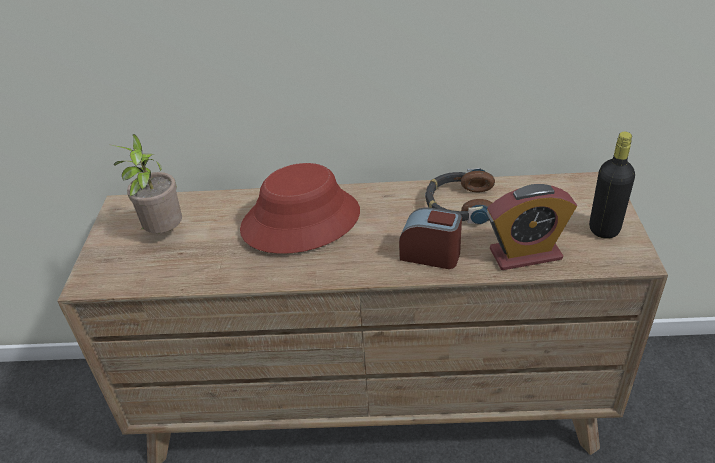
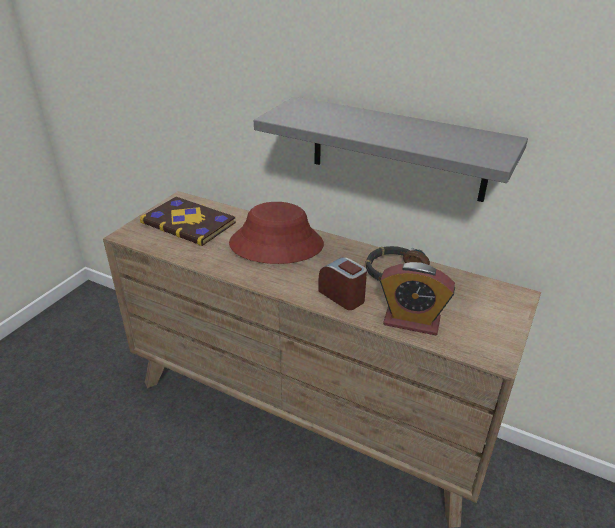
camera: 25 degrees right, 5 degrees down
potted plant [109,134,182,233] -> book [140,197,236,246]
black bottle [589,132,635,239] -> none
none -> grey shelf [254,96,528,202]

